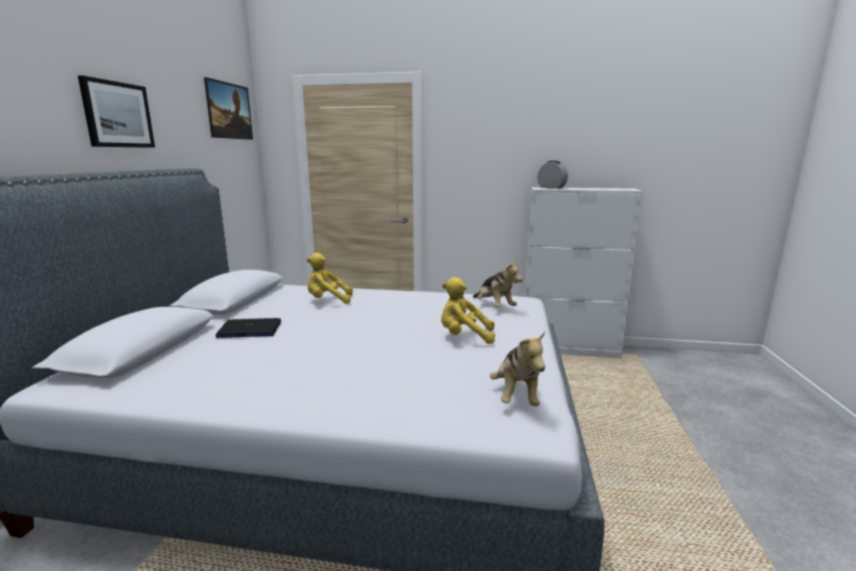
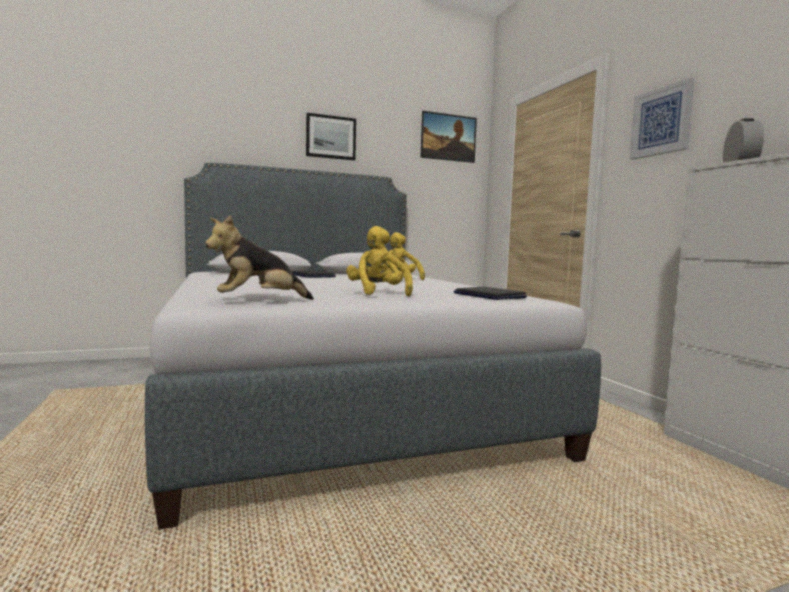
camera: 60 degrees right, 10 degrees down
plush toy [473,259,523,307] -> laptop [454,287,527,300]
none -> picture [629,78,695,160]

